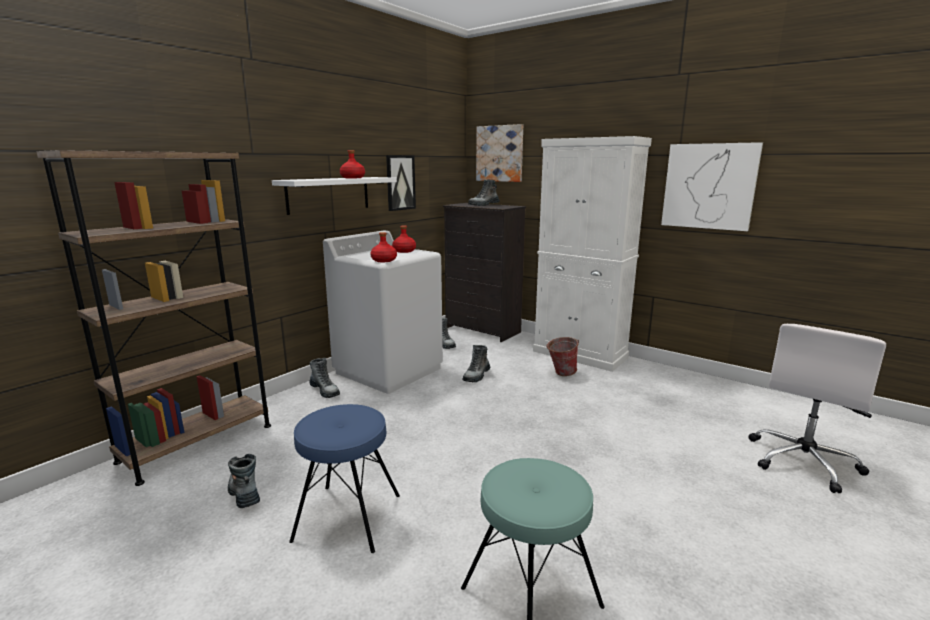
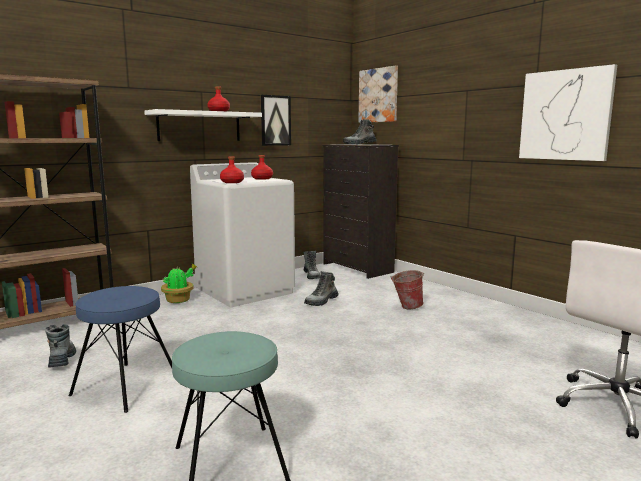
camera: 15 degrees right, 5 degrees down
boot [309,358,340,398] -> potted plant [161,264,197,303]
white cabinet [533,136,652,372] -> none

